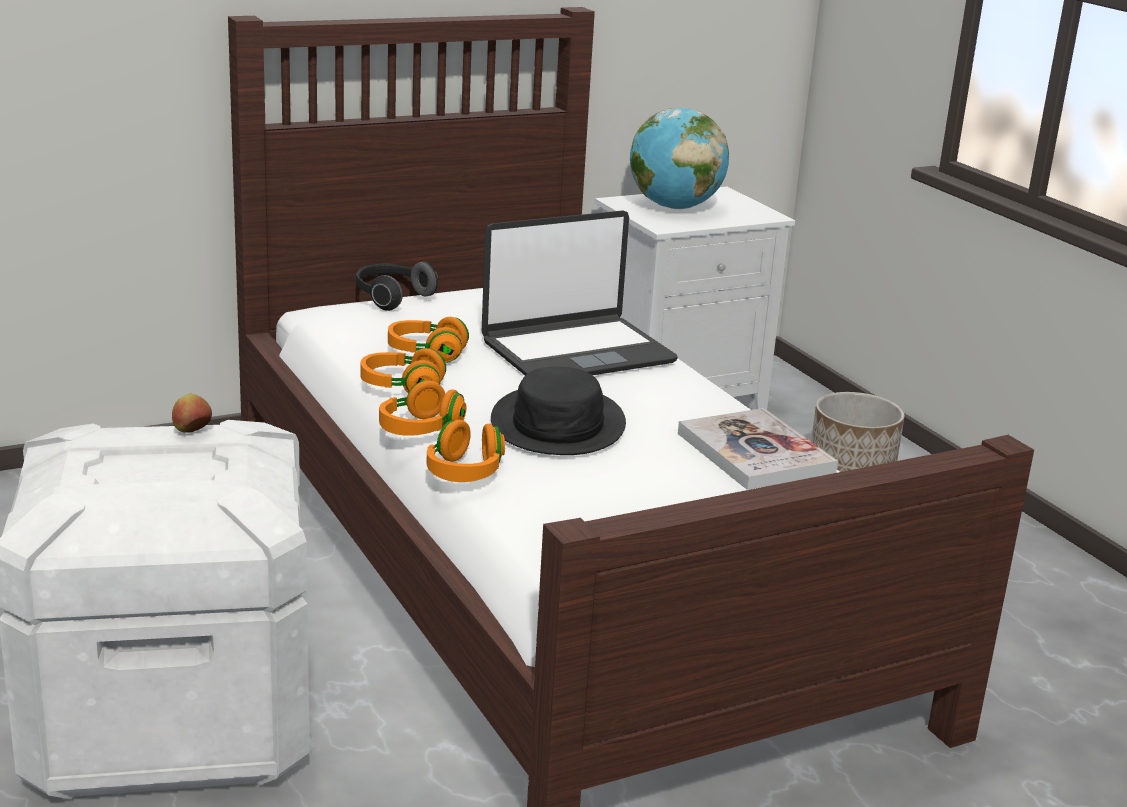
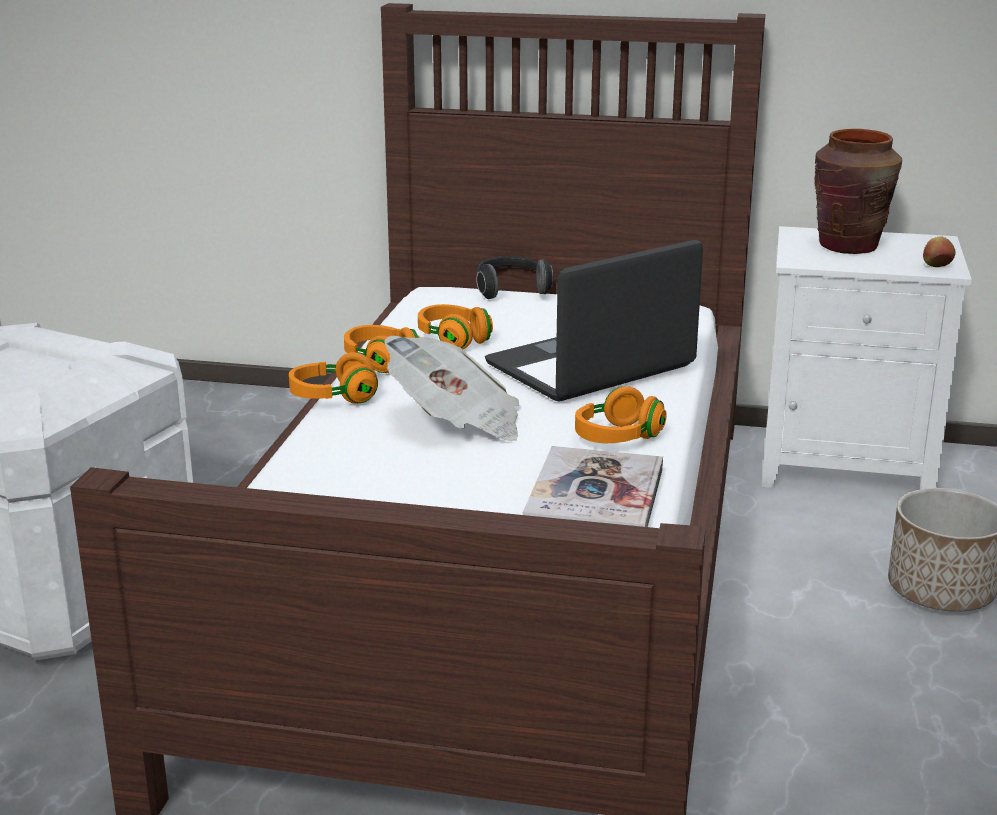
camera: 40 degrees right, 0 degrees up
apple [172,394,212,433] -> apple moved to [923,236,955,267]
orange headphones [426,420,505,482] -> orange headphones moved to [575,386,667,443]
laptop [482,210,678,375] -> laptop turned 135 degrees clockwise [485,240,703,402]
black hat [491,366,626,455] -> newspaper [384,335,519,441]
globe [630,108,729,209] -> brown vase [814,129,902,254]

